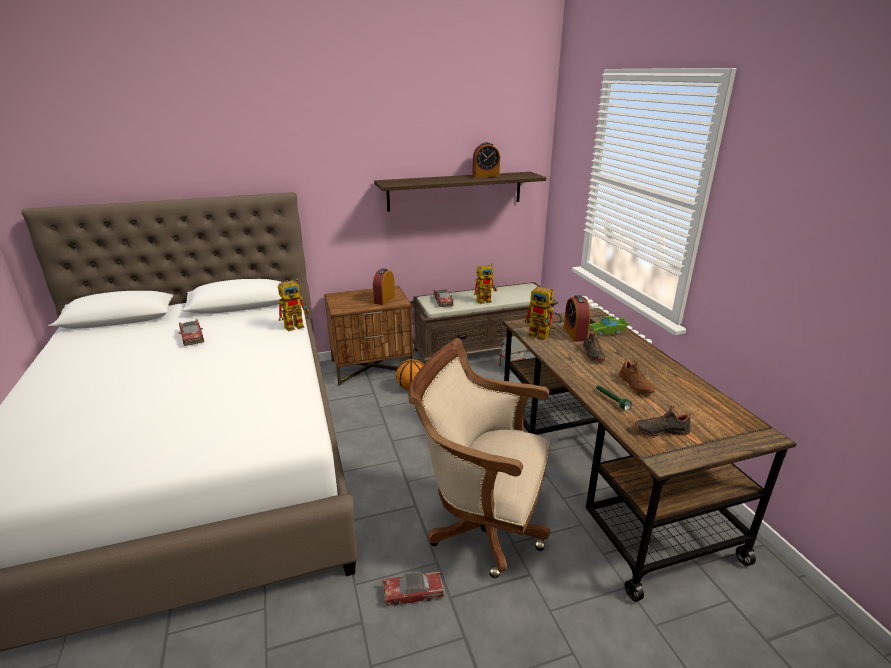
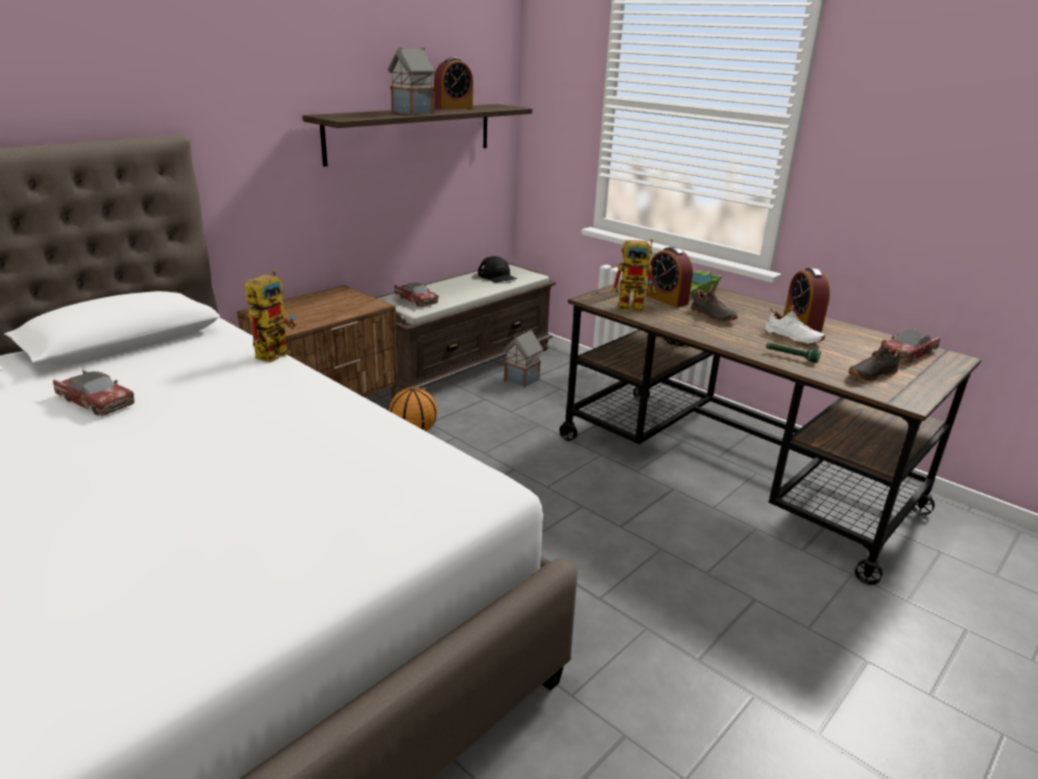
camera: 30 degrees left, 0 degrees up
alarm clock [373,268,395,305] -> alarm clock moved to [784,268,830,332]
toy car [382,572,444,606] -> toy car moved to [885,329,940,363]
office chair [409,338,550,578] -> none
toy robot [474,263,497,304] -> none
brown shoe [619,358,655,394] -> white shoe [765,305,825,344]
none -> toy house [387,47,435,115]
none -> black cap [478,256,517,283]

